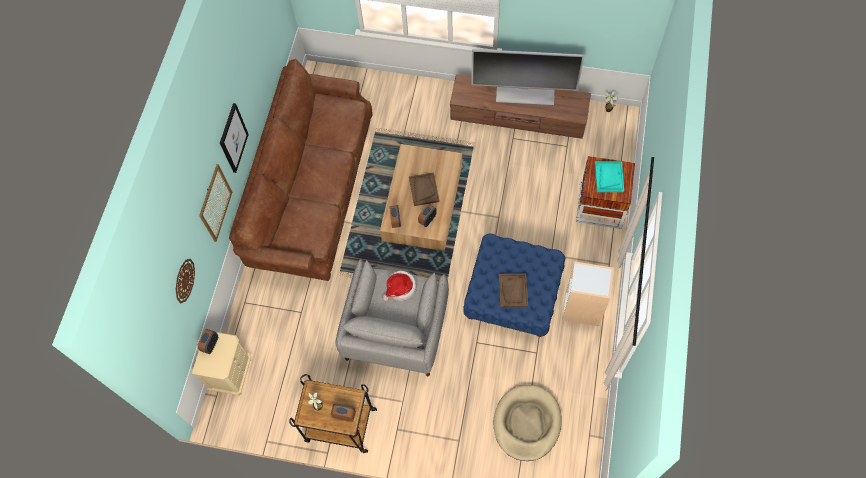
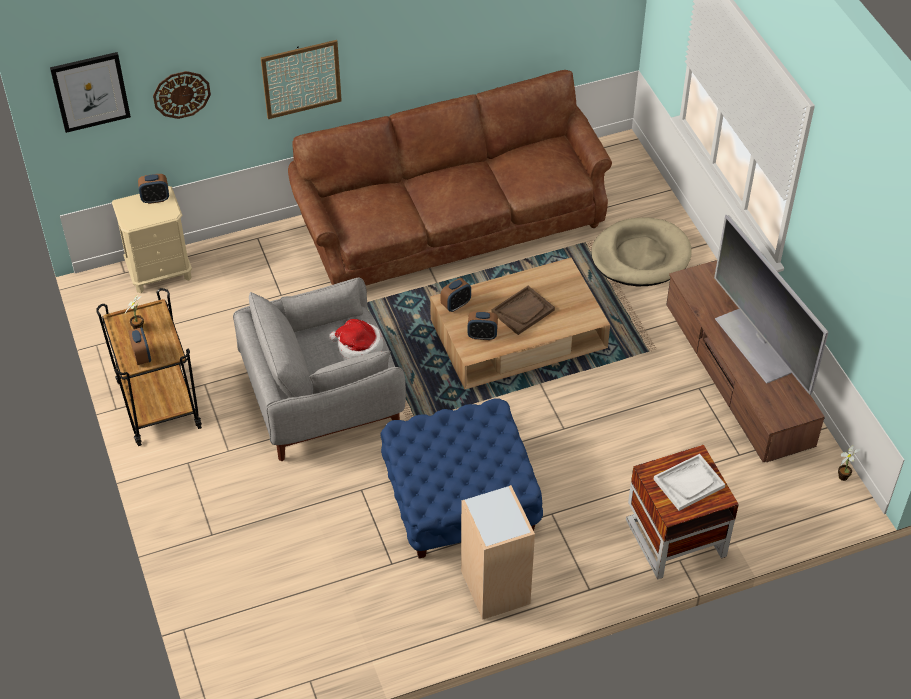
camera: 55 degrees right, 15 degrees down
picture [220,103,249,173] -> picture moved to [50,52,131,133]
beige dog bed [493,385,562,461] -> beige dog bed moved to [591,217,692,287]
brown tray [499,273,528,308] -> none
turquoise tray [595,161,624,192] -> white tray [653,454,725,511]

